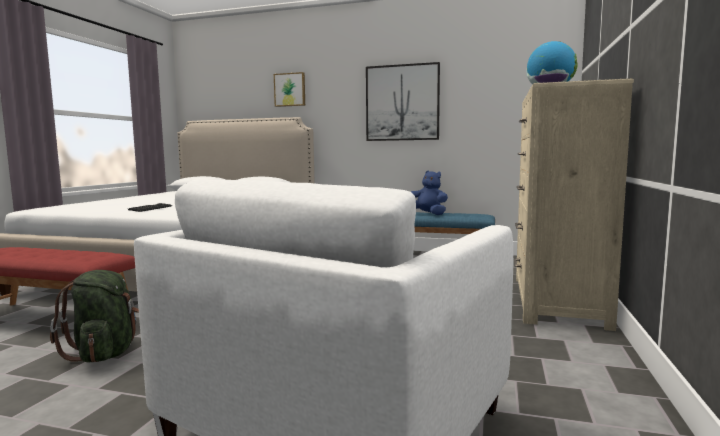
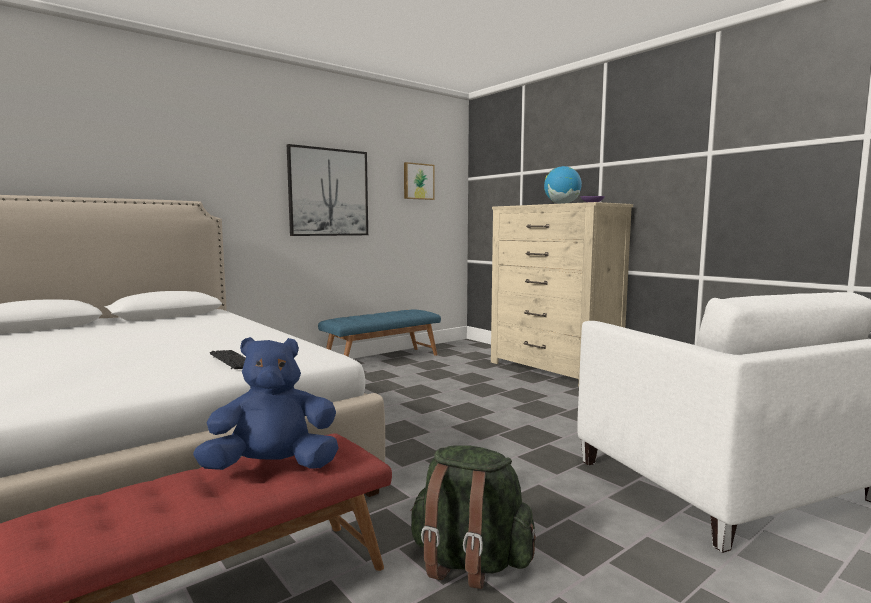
camera: 55 degrees left, 0 degrees up
picture [274,72,305,107] -> picture moved to [404,162,434,200]
blue plush toy [411,170,448,215] -> blue plush toy moved to [193,337,339,470]

